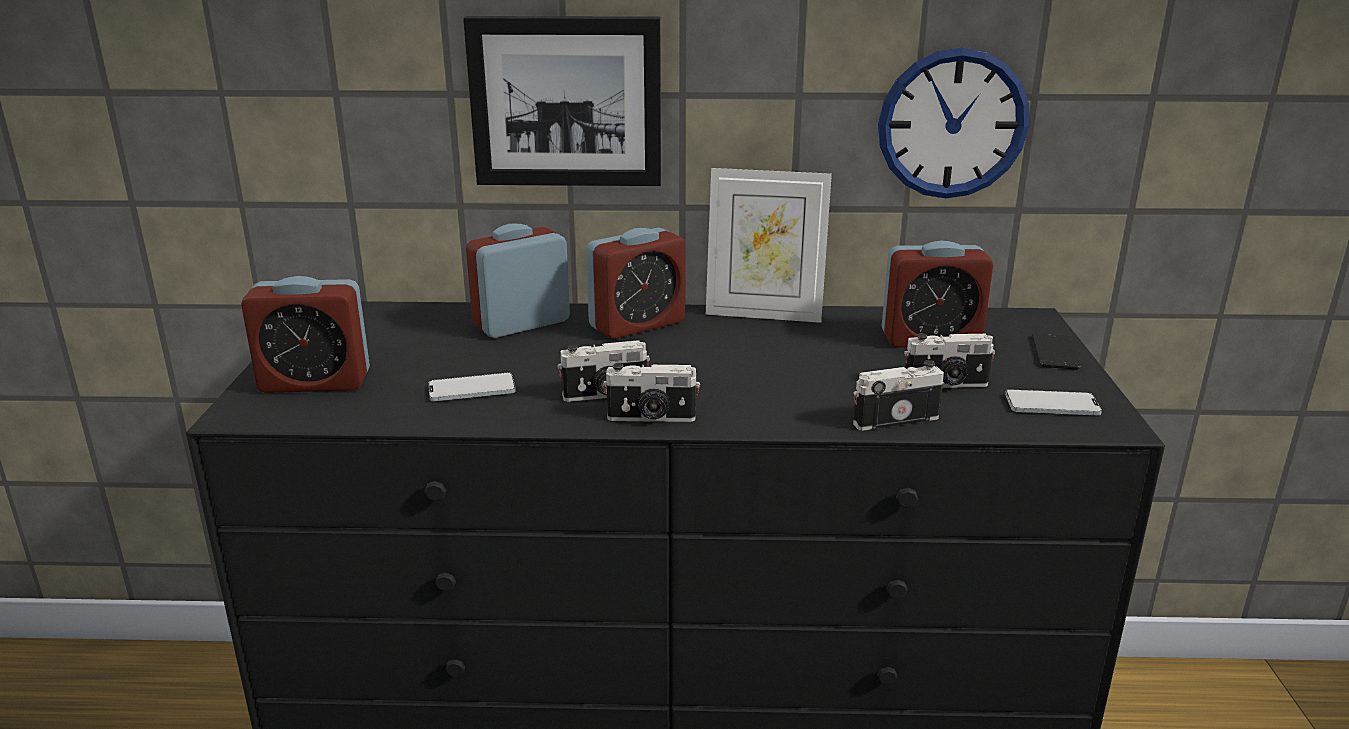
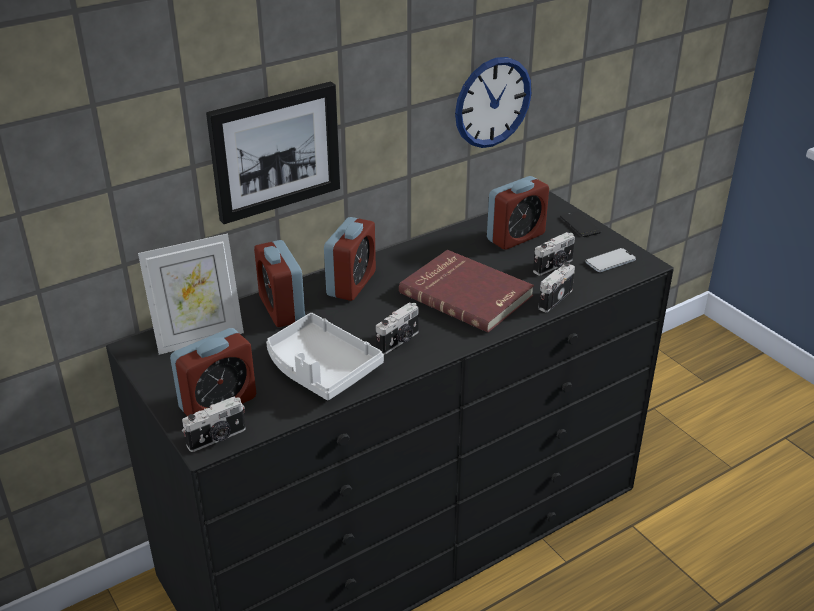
camera: 35 degrees left, 10 degrees up
phone [429,373,516,401] -> grey tray [266,313,384,400]
alarm clock [466,224,570,338] -> alarm clock turned 45 degrees counterclockwise [254,240,305,327]
camera [603,363,700,422] -> camera moved to [182,396,246,452]
picture frame [706,168,832,323] -> picture frame moved to [138,233,244,355]
none -> red book [399,250,534,333]

